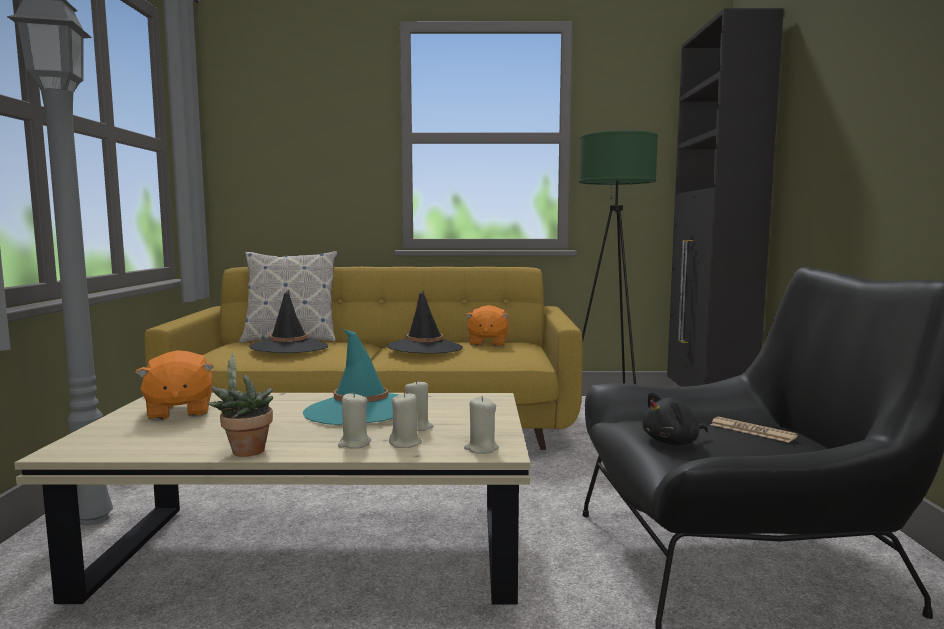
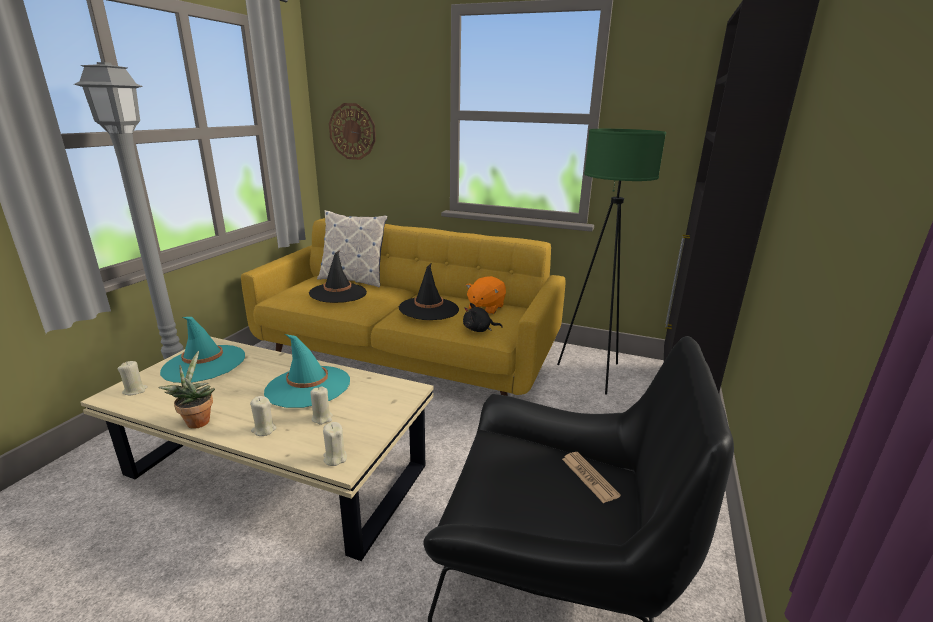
camera: 20 degrees right, 15 degrees up
orange plush toy [135,350,214,421] -> turquoise hat [160,317,245,383]
beige candle [389,392,422,448] -> beige candle moved to [118,361,148,395]
black plush toy [642,392,708,445] -> black plush toy moved to [463,303,503,332]
none -> wall clock [329,103,376,160]

